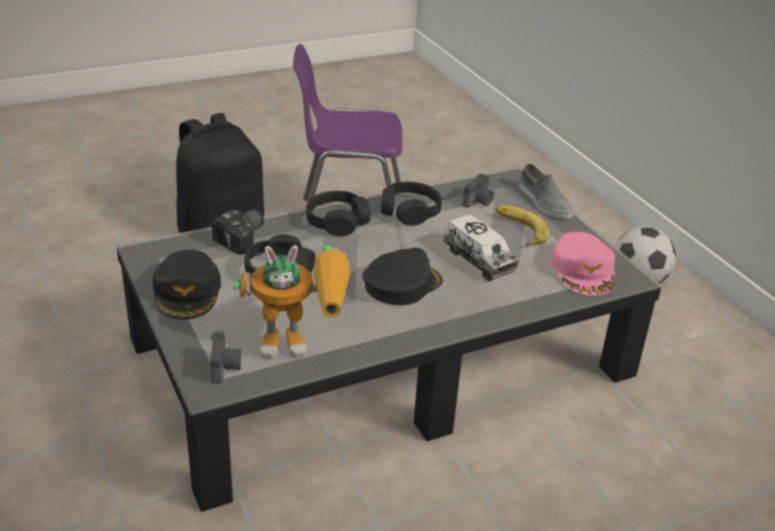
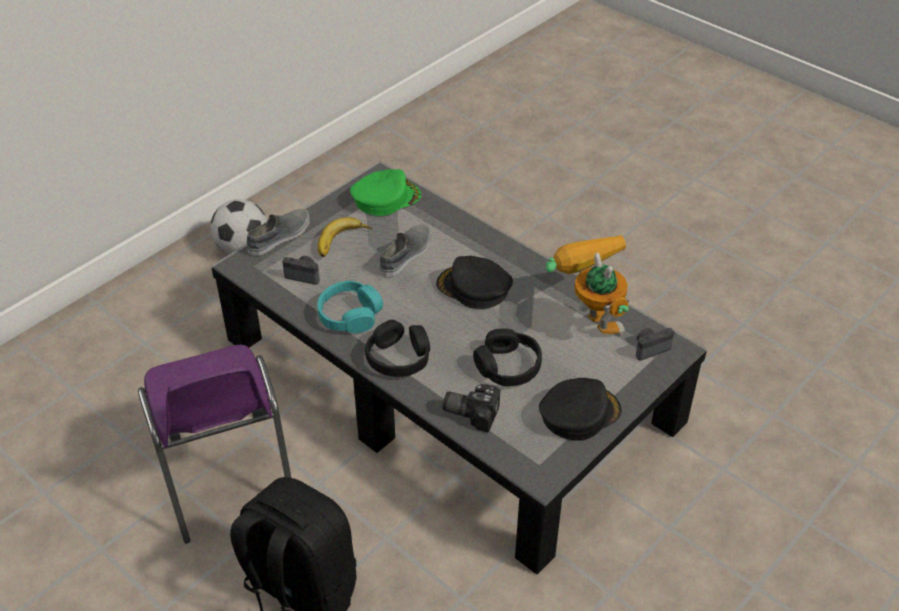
camera: 110 degrees left, 10 degrees up
black headphones [381,182,441,226] -> turquoise headphones [317,280,383,333]
toy truck [443,214,519,281] -> grey shoe [380,224,431,277]
pink cap [550,232,615,296] -> green cap [350,169,421,216]

